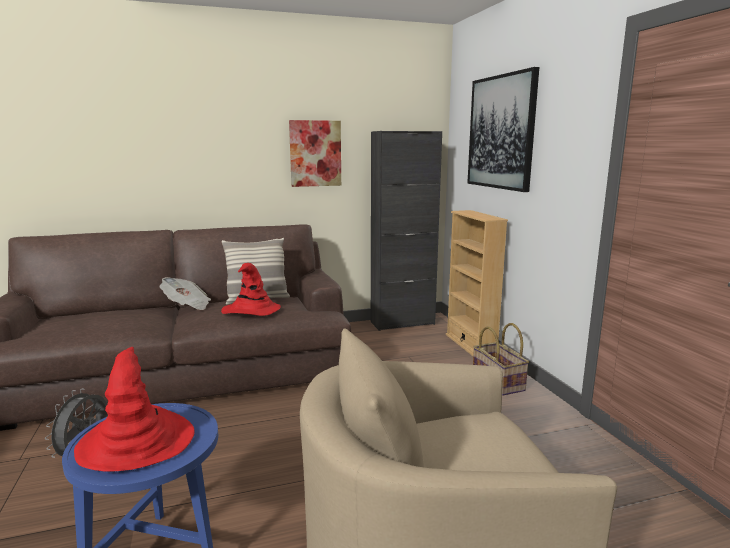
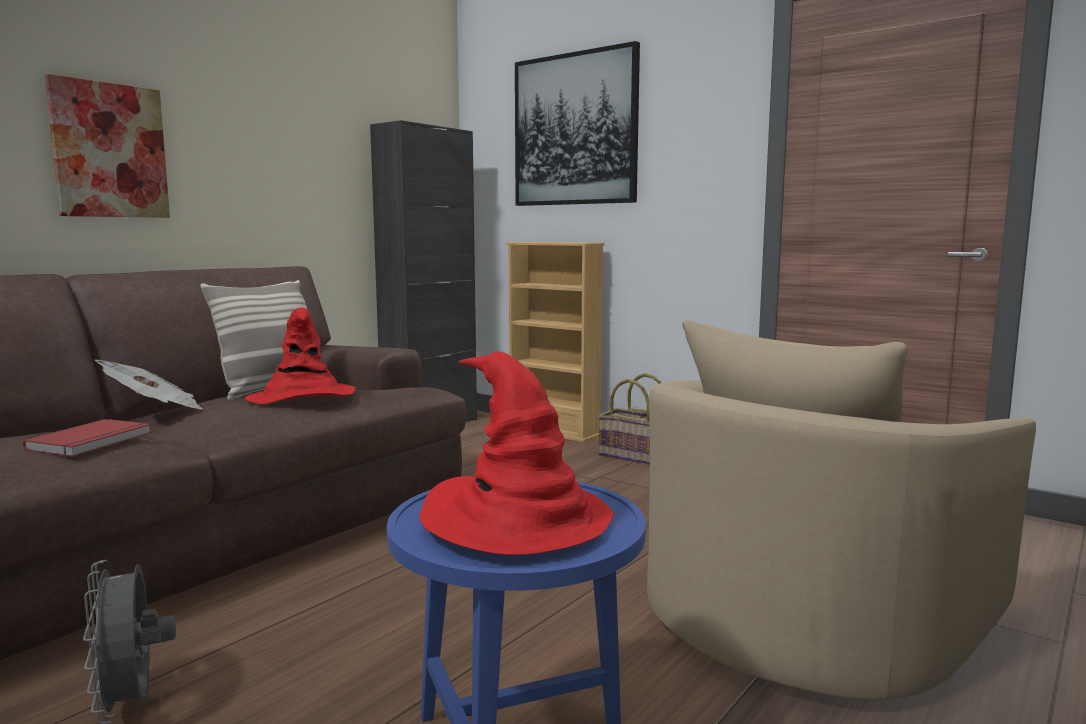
camera: 35 degrees left, 5 degrees down
picture [289,120,341,187] -> picture moved to [45,74,170,218]
none -> red book [23,419,152,457]

